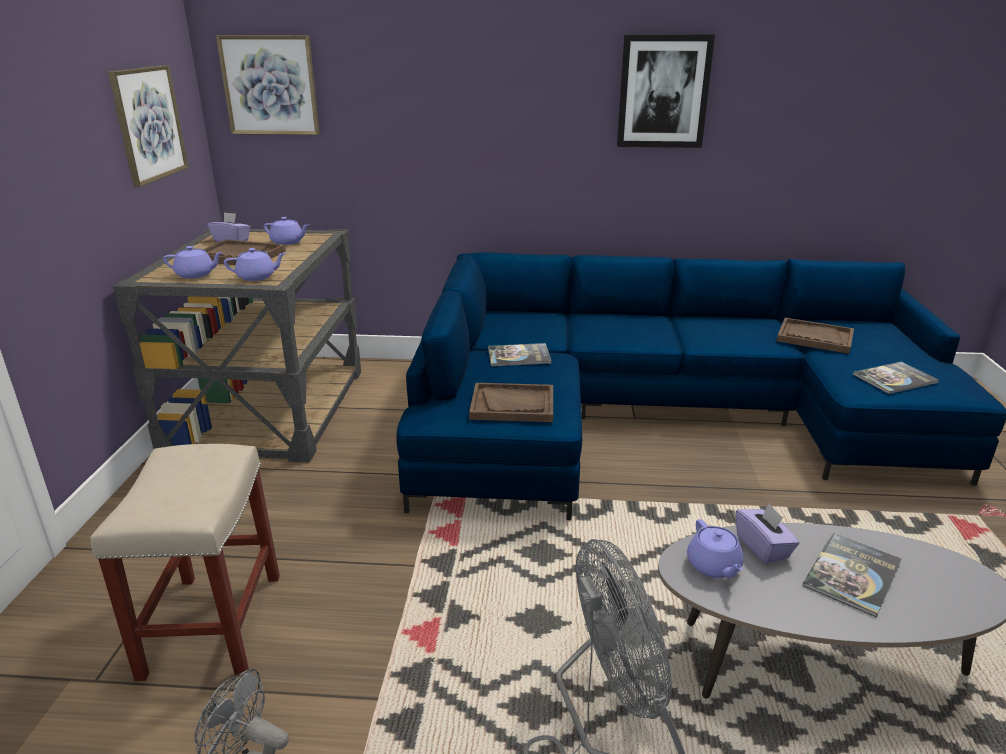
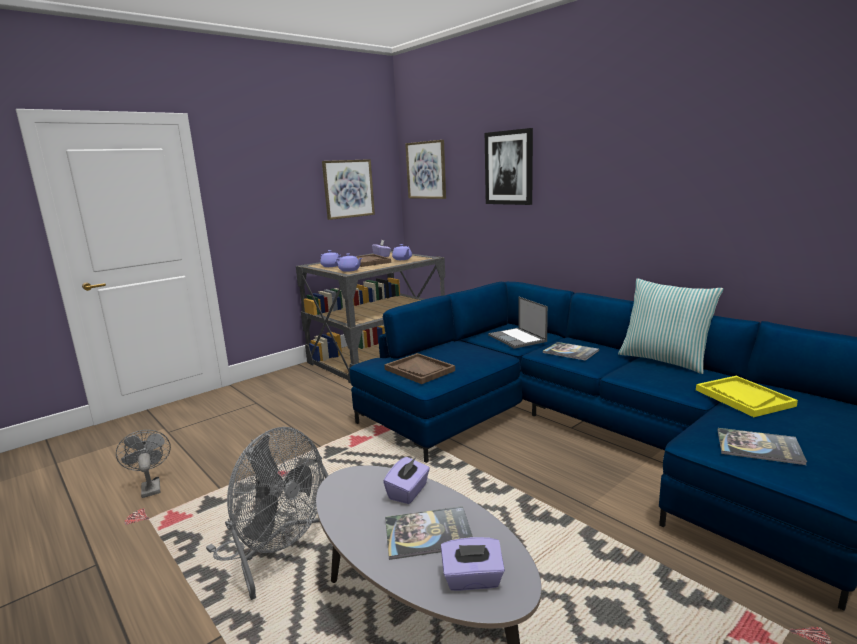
camera: 45 degrees right, 10 degrees down
beige stool [90,444,280,681] -> none
book [488,343,552,366] -> book moved to [543,342,599,361]
picture [617,34,715,148] -> picture moved to [485,128,533,205]
purple teapot [687,519,744,578] -> none
brown tray [777,318,854,354] -> yellow tray [696,376,798,417]
none -> purple tissue box [441,537,505,591]
none -> laptop [488,297,548,349]
none -> pillow [618,278,723,374]

